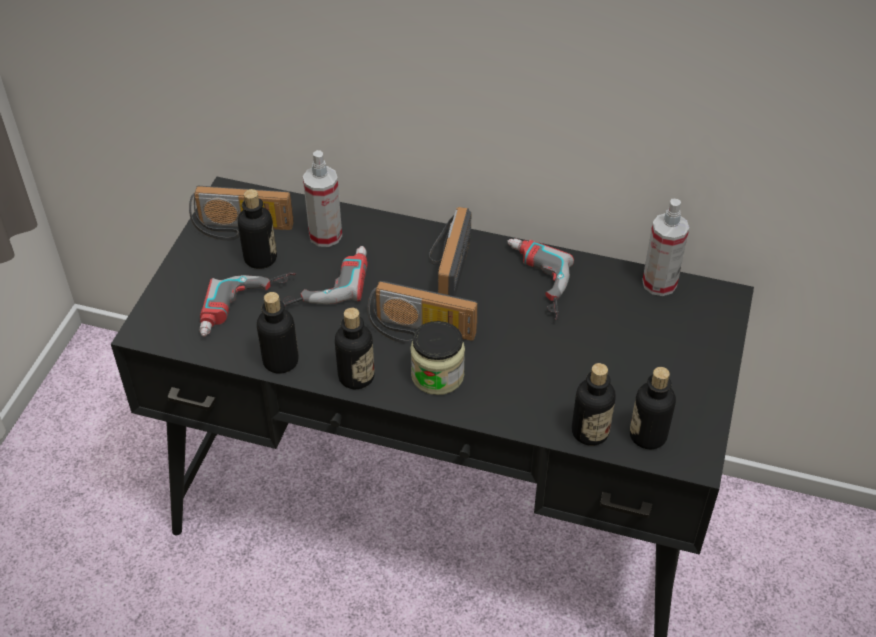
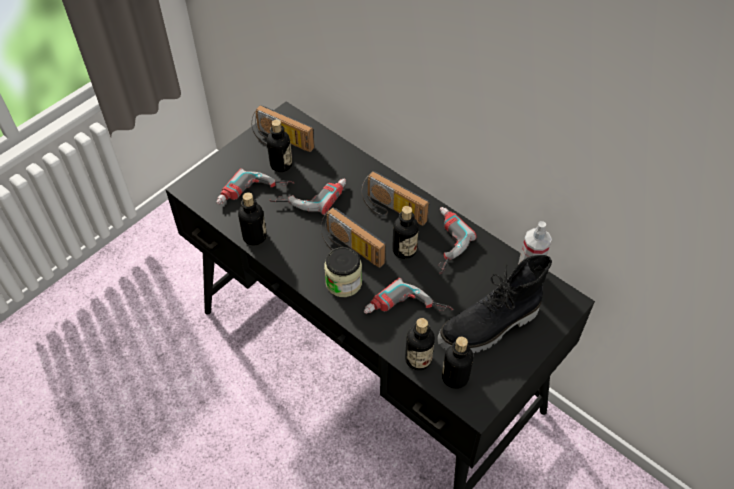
camera: 25 degrees right, 5 degrees up
spray bottle [303,150,342,247] -> none
bottle [335,308,374,389] -> bottle moved to [392,206,419,259]
radio [429,207,472,296] -> radio turned 90 degrees counterclockwise [362,171,429,226]
none -> power drill [364,278,453,314]
none -> black boot [437,255,552,353]

